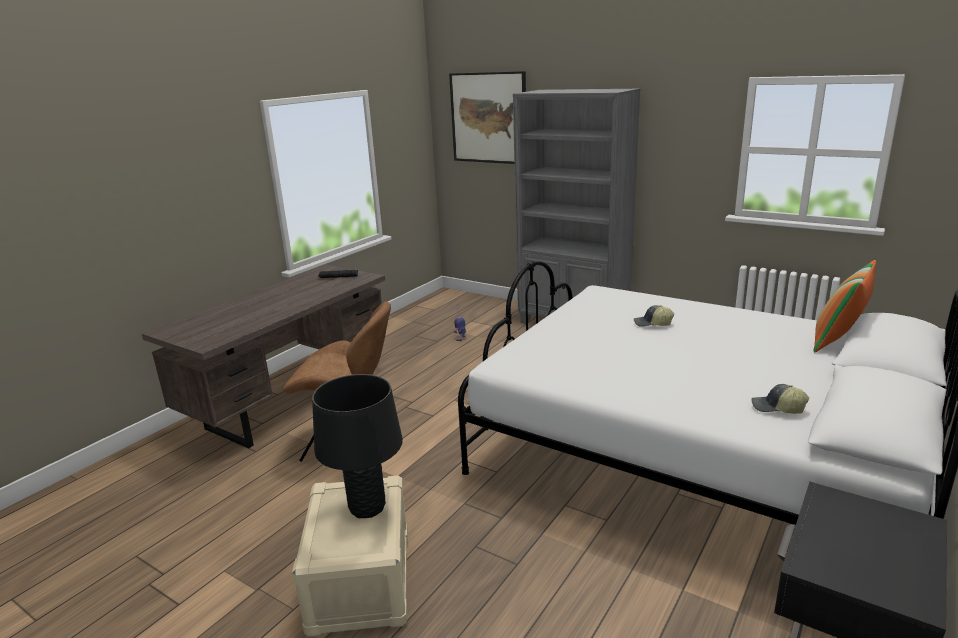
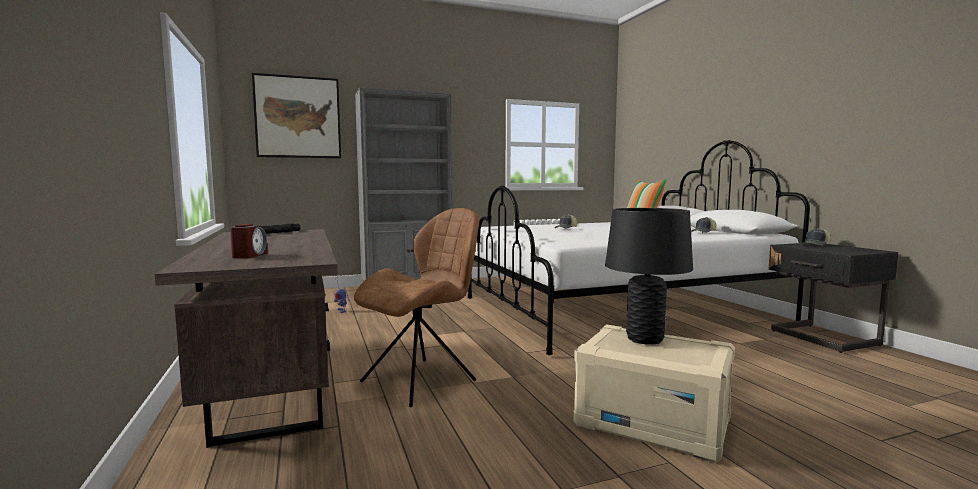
camera: 55 degrees left, 15 degrees down
none -> alarm clock [230,224,268,259]
none -> cap [801,228,831,246]

